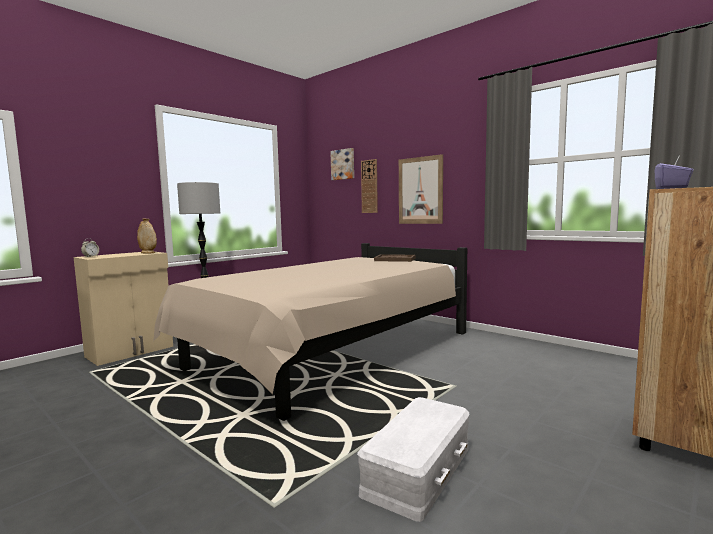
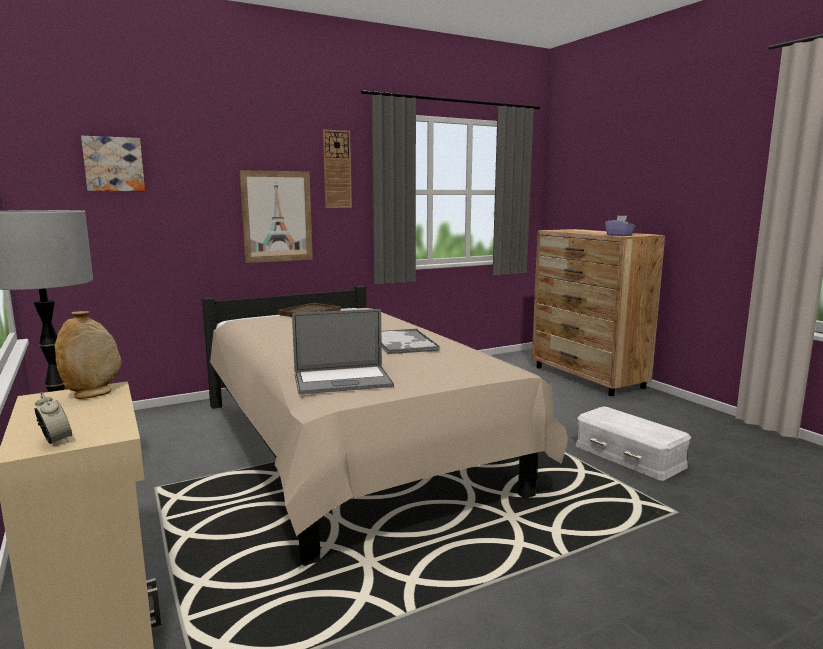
camera: 70 degrees left, 5 degrees up
wall clock [361,159,378,213] -> wall clock moved to [323,129,352,208]
none -> laptop [292,309,394,394]
none -> tray [381,329,440,354]

